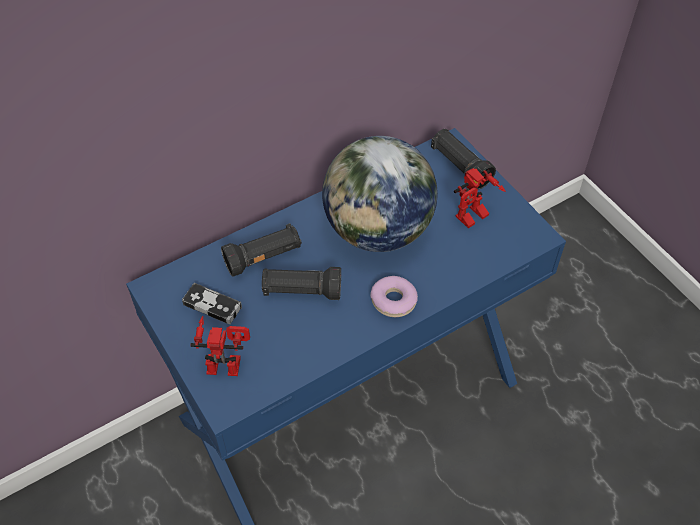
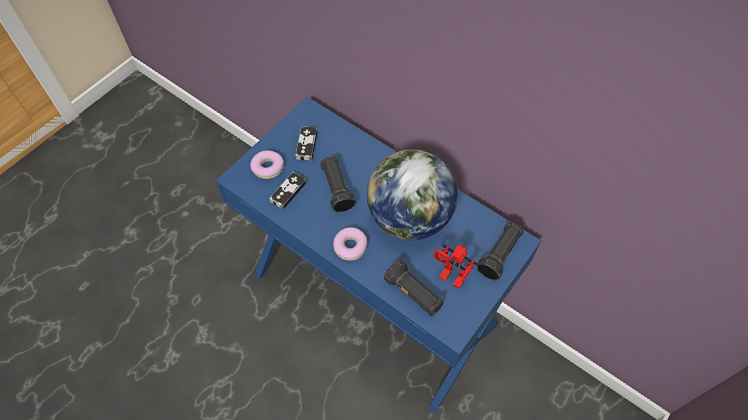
camera: 70 degrees right, 5 degrees up
toy robot [191,316,250,376] -> donut [250,150,284,179]
black flashlight [221,223,302,277] -> black flashlight moved to [384,260,444,316]
none -> game controller [269,172,307,210]

